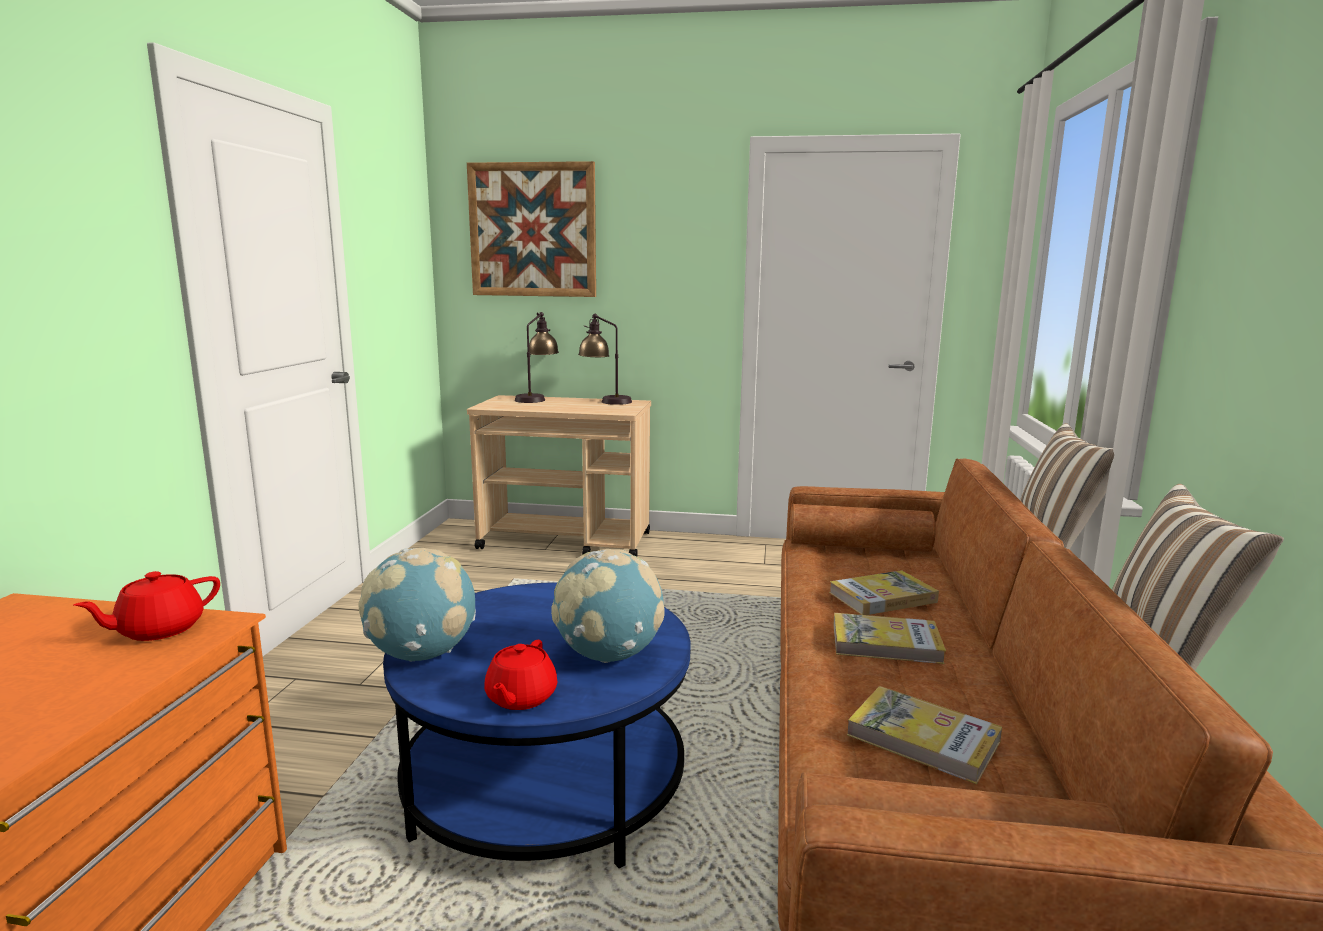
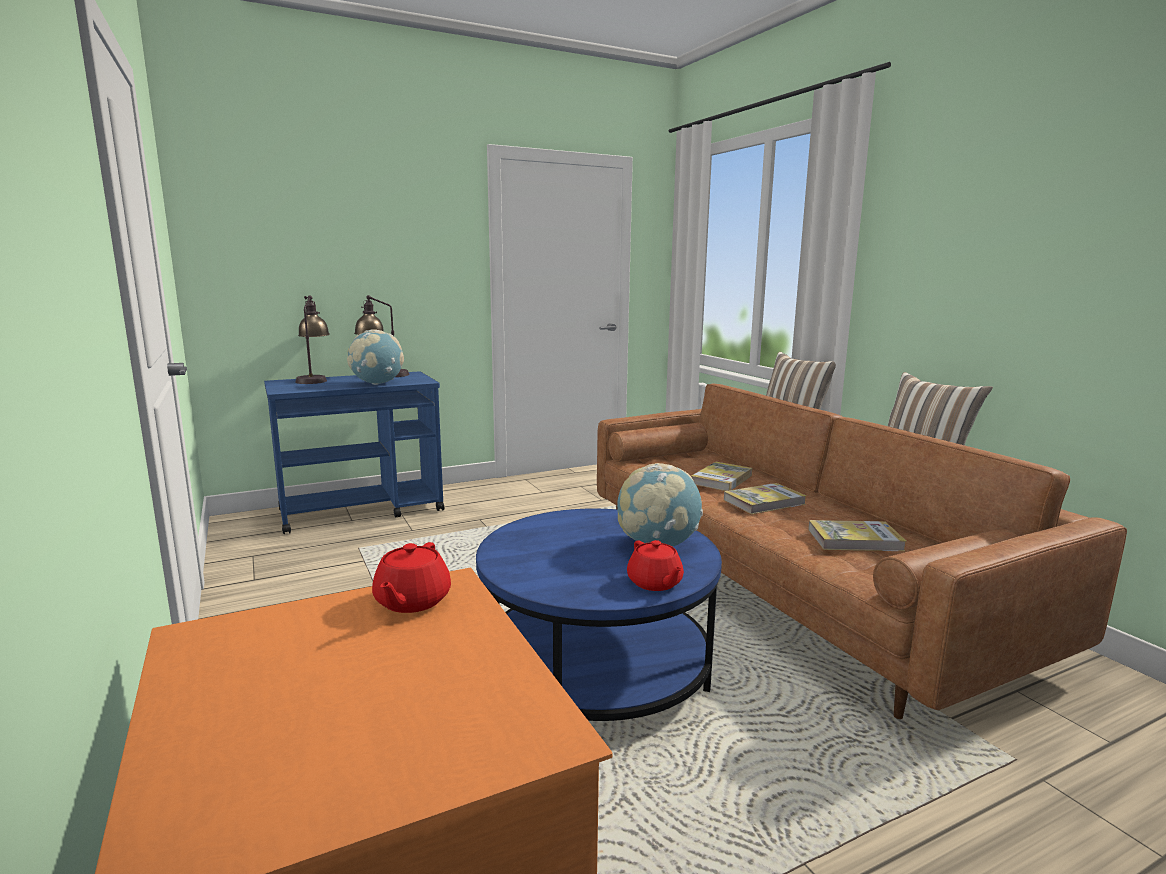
camera: 35 degrees left, 0 degrees up
globe [359,548,476,662] -> globe moved to [347,329,404,385]
picture [467,161,596,297] -> none
beige cart [467,395,651,557] -> blue cart [264,371,444,534]

